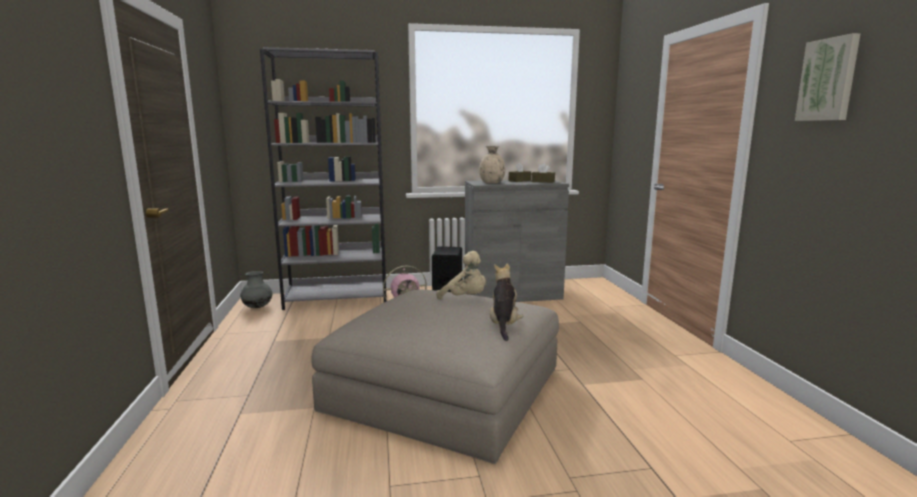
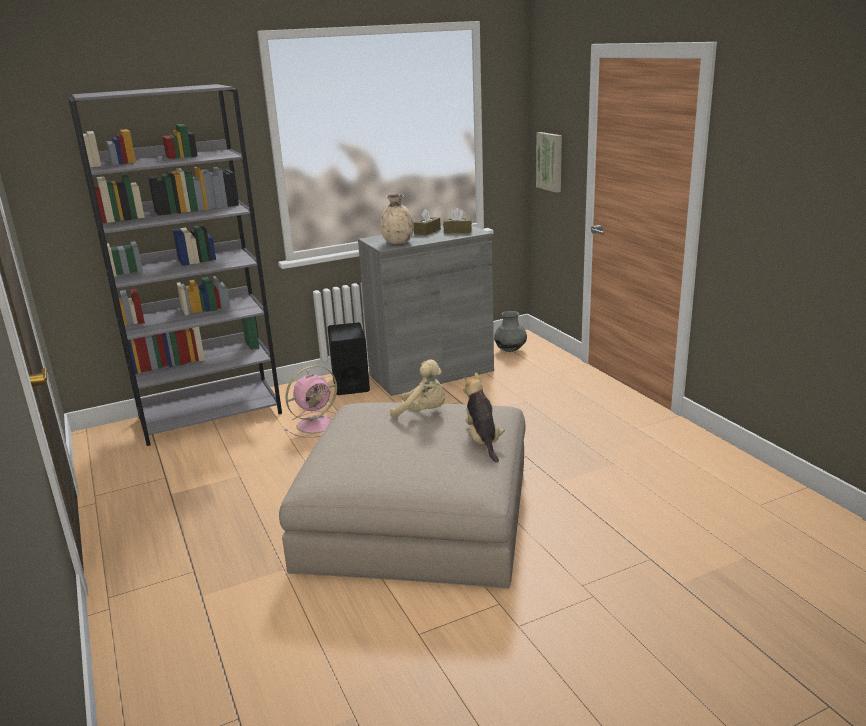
camera: 15 degrees left, 10 degrees up
grey vase [240,271,273,308] -> grey vase moved to [494,311,527,352]
picture [795,33,861,121] -> picture moved to [536,132,562,193]

